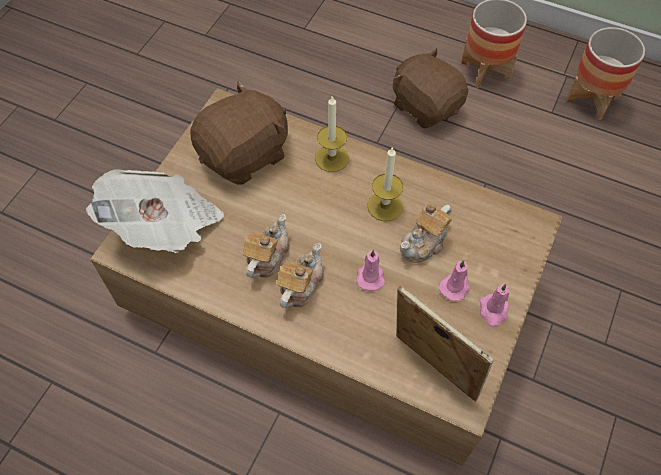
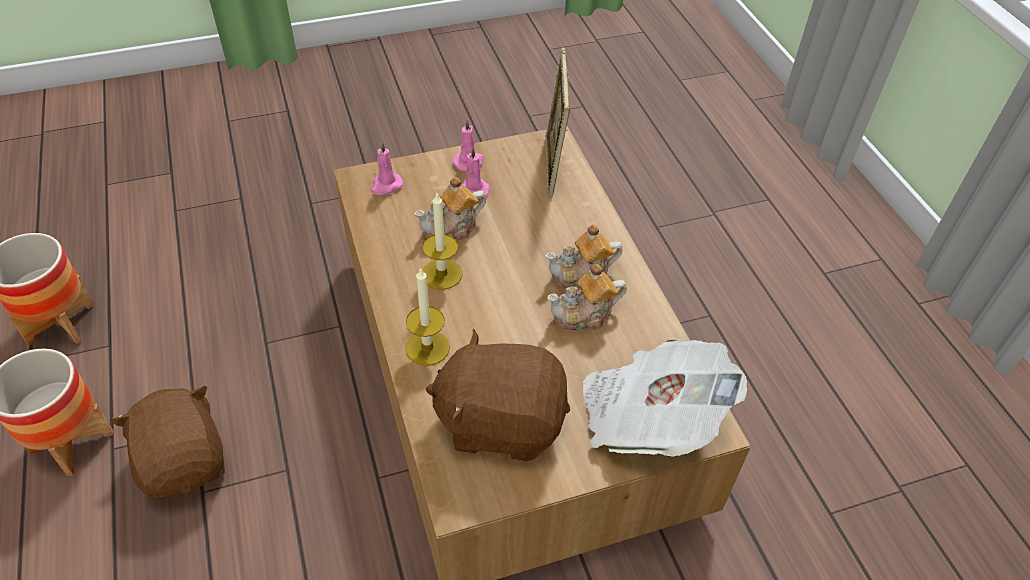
camera: 135 degrees left, 10 degrees down
pink candle [356,250,385,291] -> pink candle moved to [371,142,403,195]
brown plush toy [393,48,468,128] -> brown plush toy turned 150 degrees clockwise [110,386,225,500]
teapot [400,203,452,263] -> teapot turned 150 degrees clockwise [415,177,486,240]

